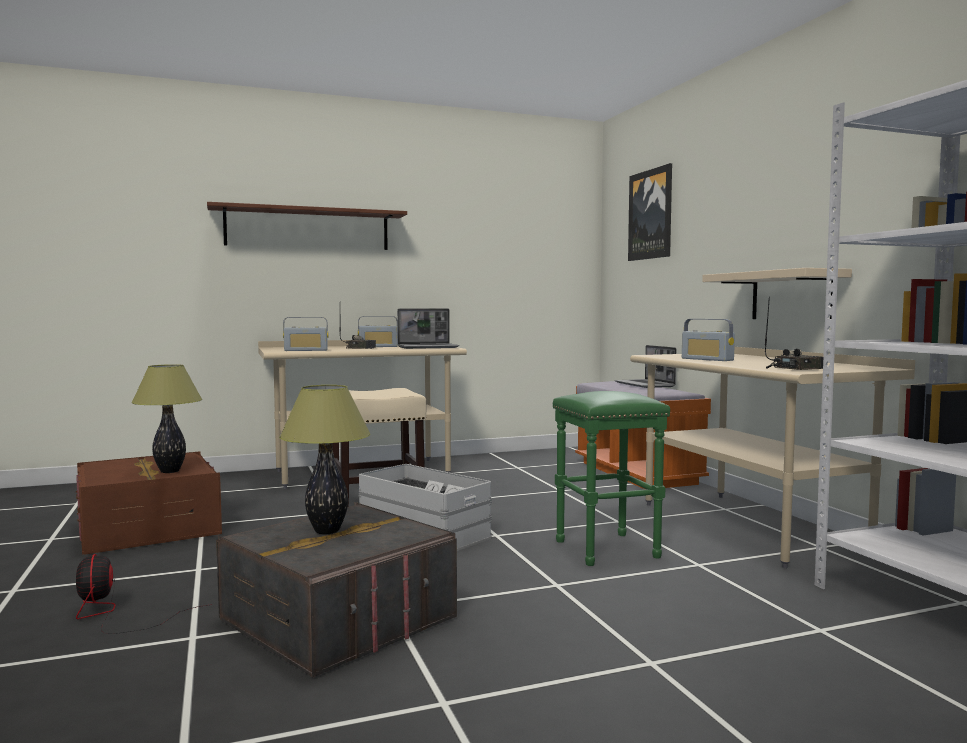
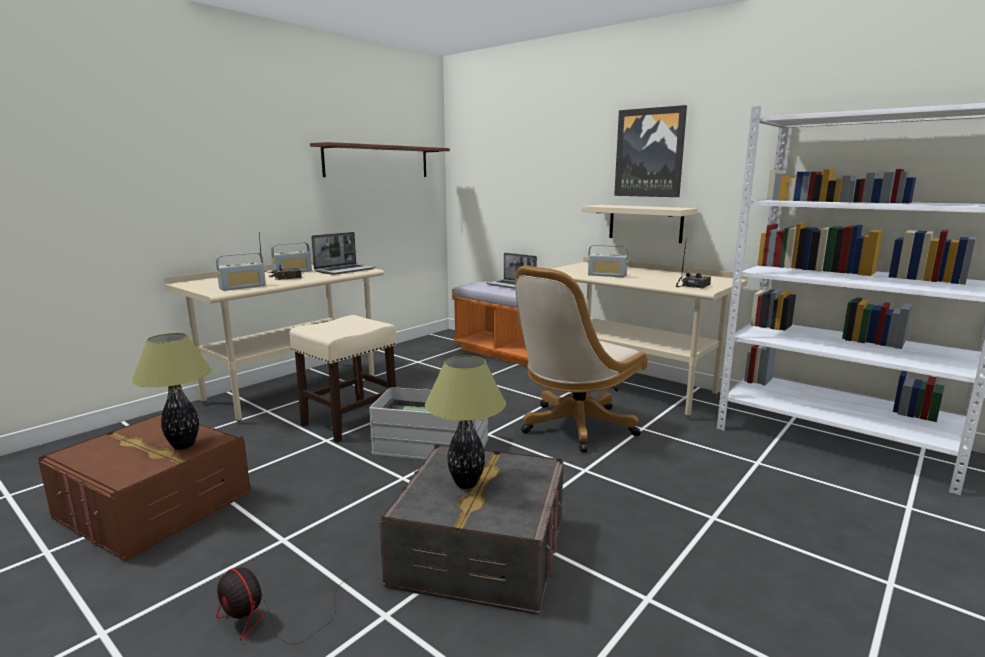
camera: 30 degrees left, 10 degrees up
brown shelf [207,202,407,250] -> brown shelf moved to [310,142,450,177]
green stool [553,391,670,566] -> office chair [515,266,647,453]
picture [628,163,672,261] -> picture moved to [614,105,687,197]

